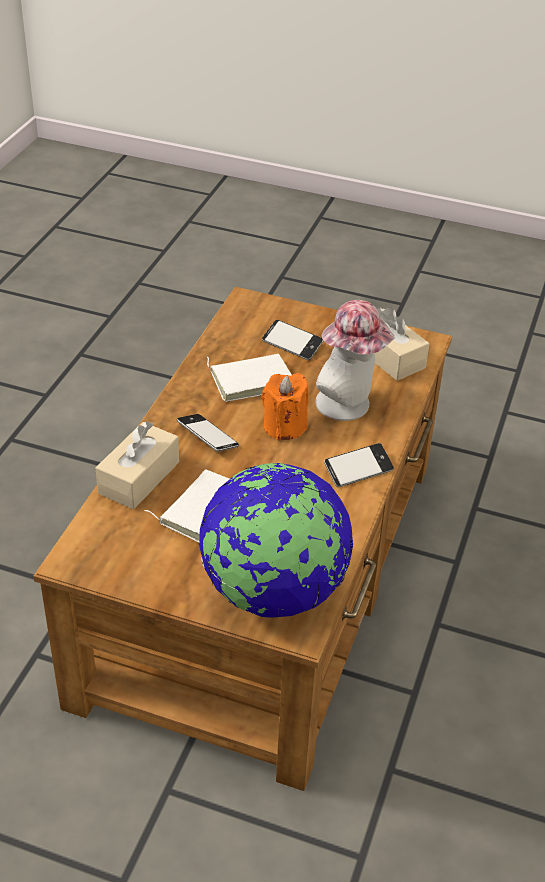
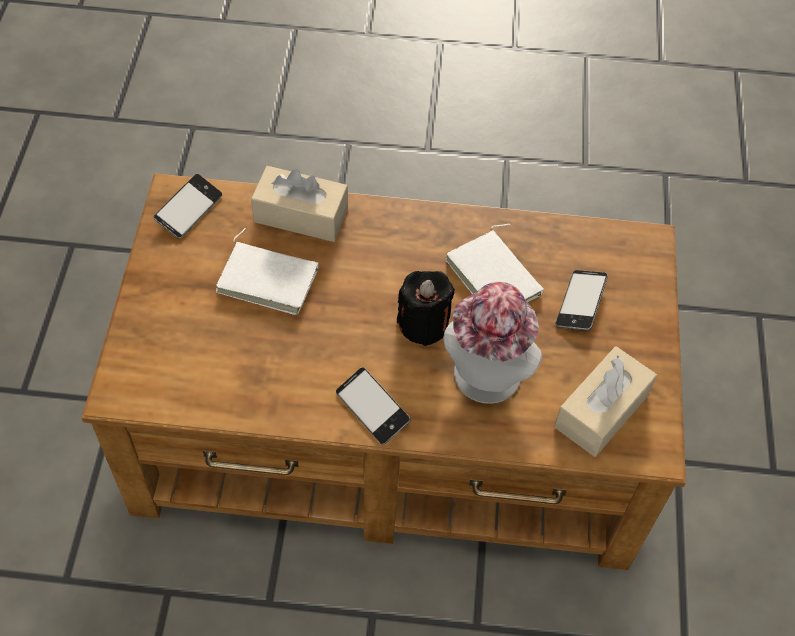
camera: 75 degrees right, 15 degrees up
phone [177,414,239,452] -> phone moved to [154,174,222,239]
globe [199,463,354,618] -> none
orange candle [262,373,309,440] -> black candle [397,271,455,346]

